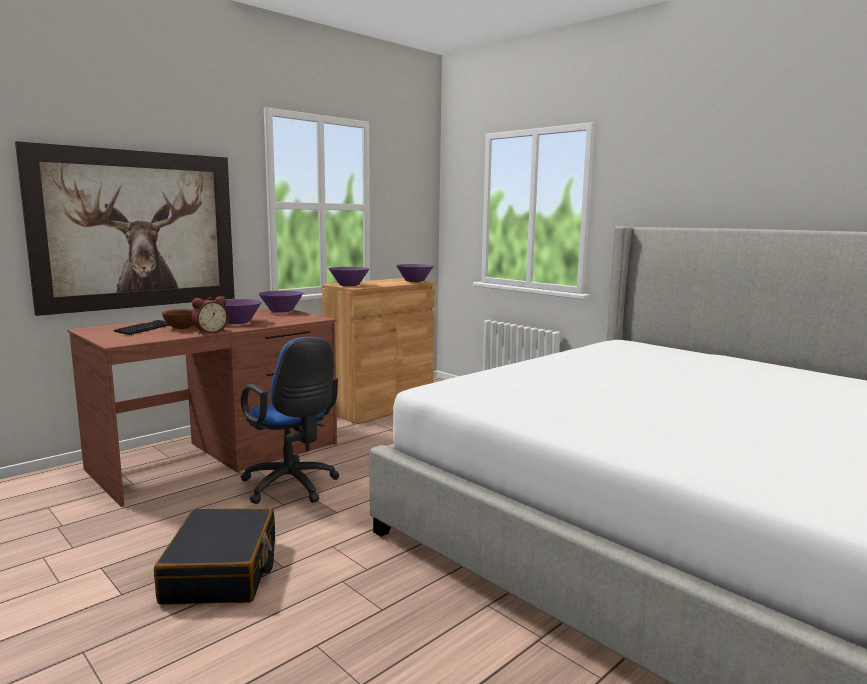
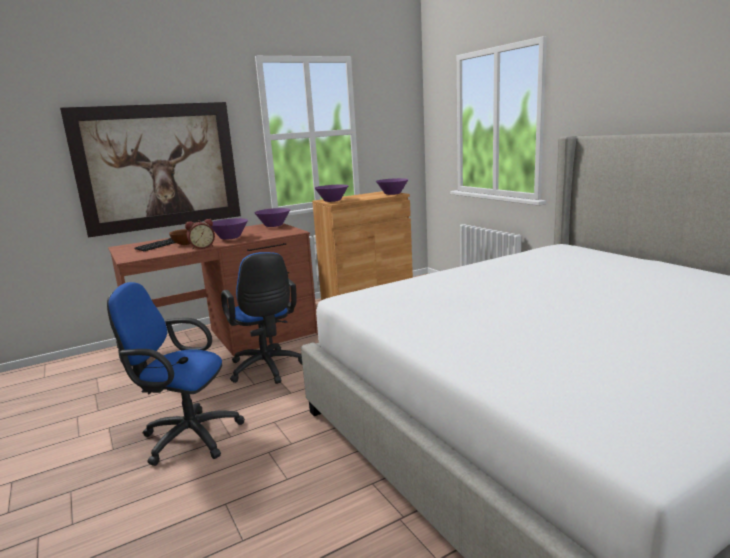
camera: 15 degrees right, 5 degrees up
black suitcase [154,508,275,605] -> blue office chair [107,282,245,466]

